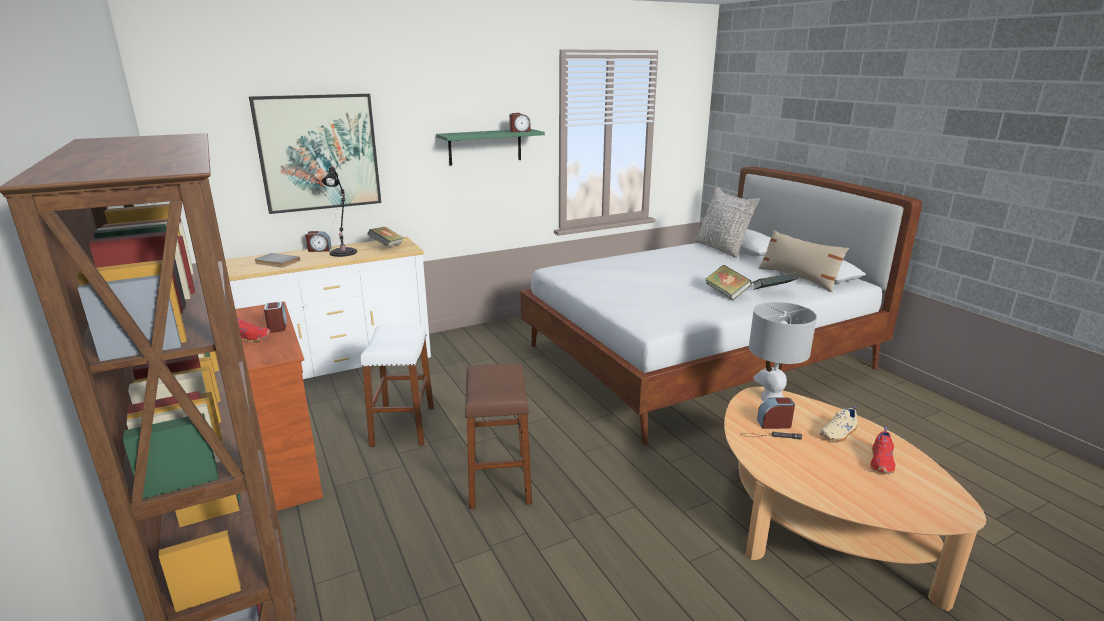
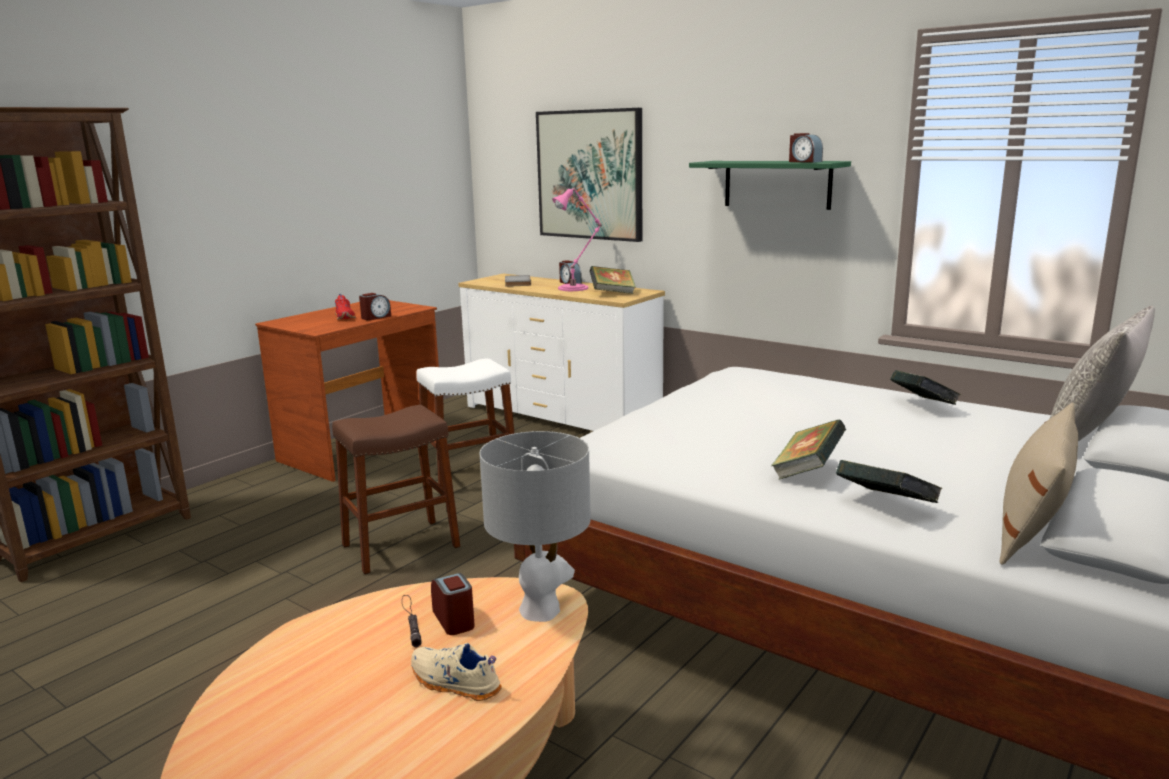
camera: 65 degrees right, 5 degrees down
black table lamp [322,166,357,257] -> pink table lamp [552,188,602,291]
red shoe [870,427,896,474] -> none
none -> book [891,370,961,405]

